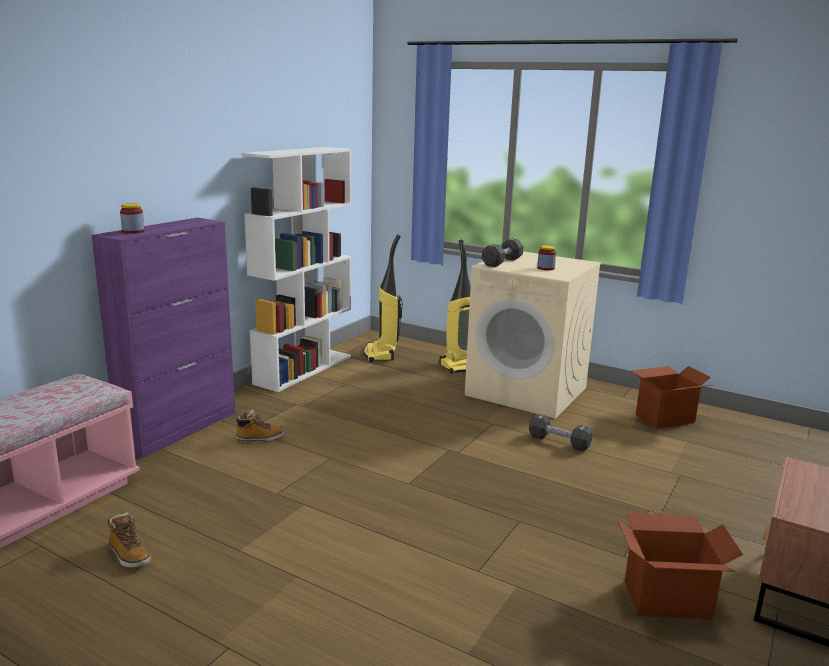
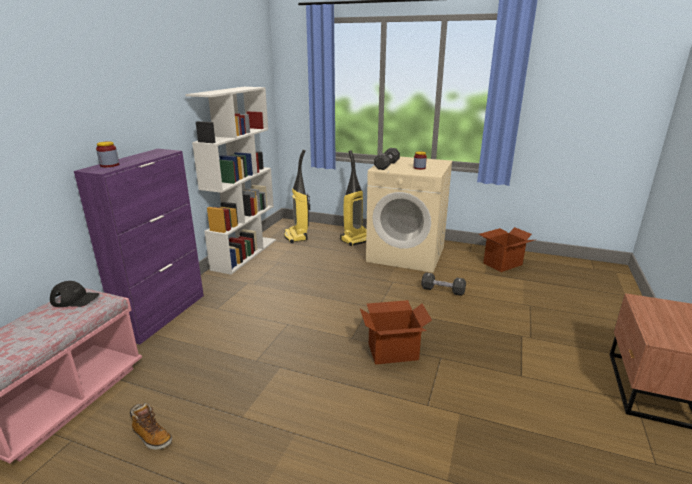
camera: 10 degrees left, 5 degrees up
boot [235,410,285,442] -> none
cardboard box [618,513,743,619] -> cardboard box moved to [360,300,432,365]
none -> black cap [50,281,99,307]

